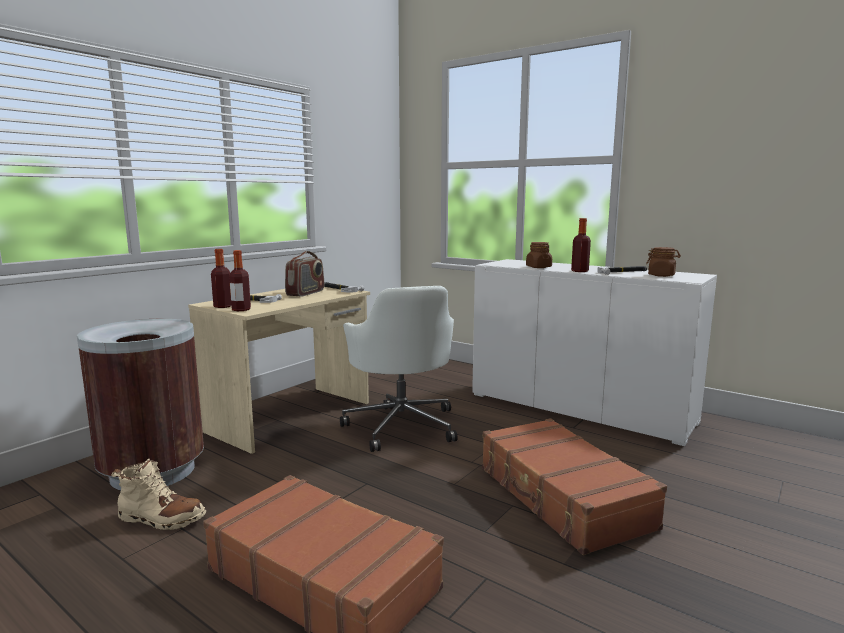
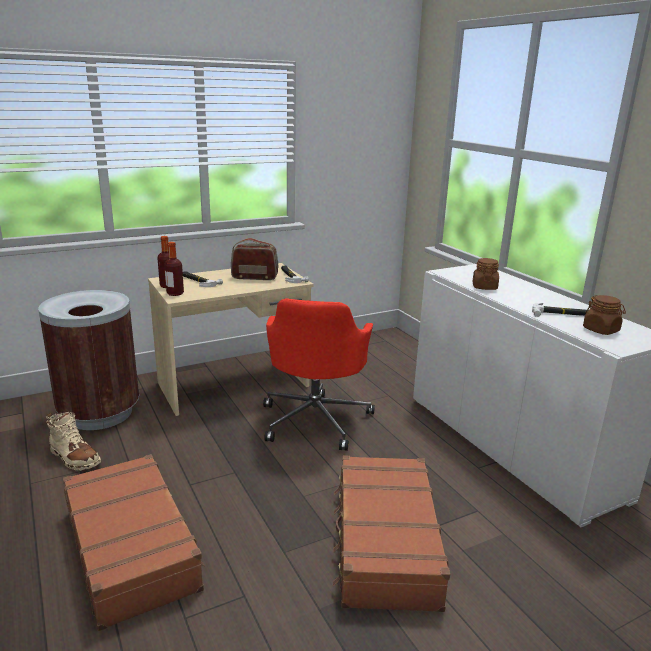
camera: 25 degrees right, 10 degrees up
radio [285,251,324,297] -> radio turned 135 degrees counterclockwise [231,238,279,280]
white office chair [340,286,458,452] -> red office chair [263,298,375,451]
bottle [571,218,591,272] -> none

